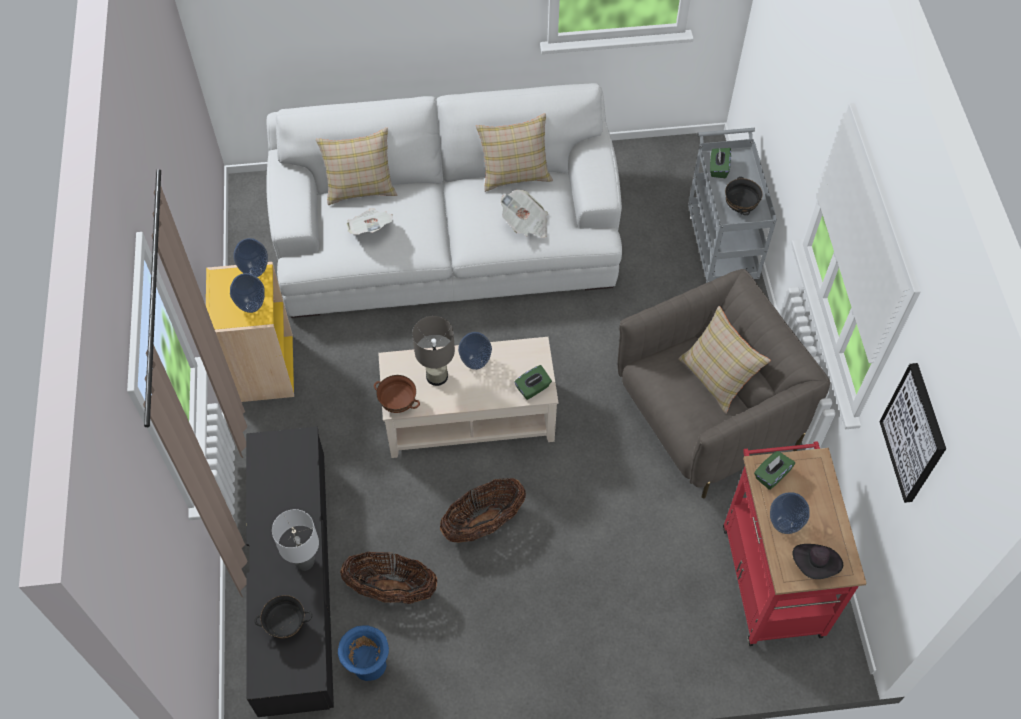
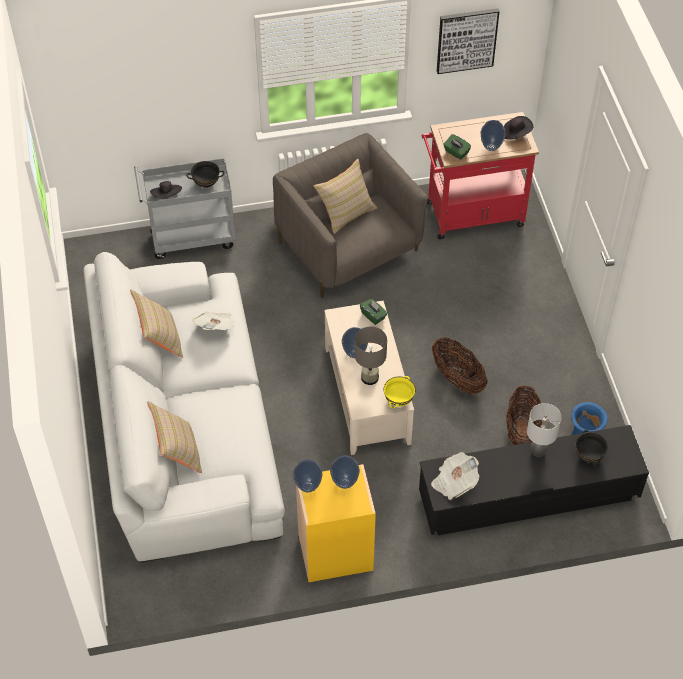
camera: 95 degrees left, 5 degrees down
newspaper [346,208,393,235] -> newspaper moved to [431,452,479,500]
brown bowl [374,375,420,413] -> yellow bowl [384,376,415,408]
green tissue box [710,148,731,178] -> black hat [150,181,182,199]

